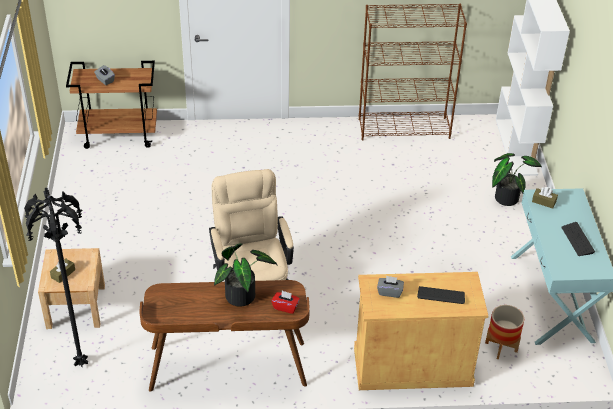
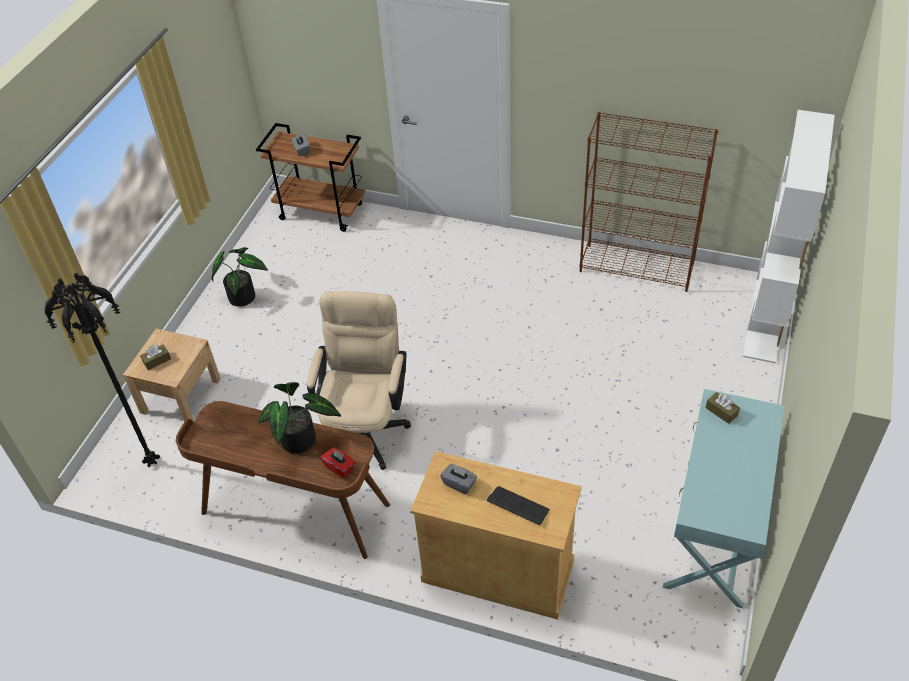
camera: 25 degrees right, 5 degrees up
planter [485,305,524,359] -> none
potted plant [492,153,542,206] -> potted plant moved to [212,247,268,307]
keyboard [561,222,595,256] -> none

